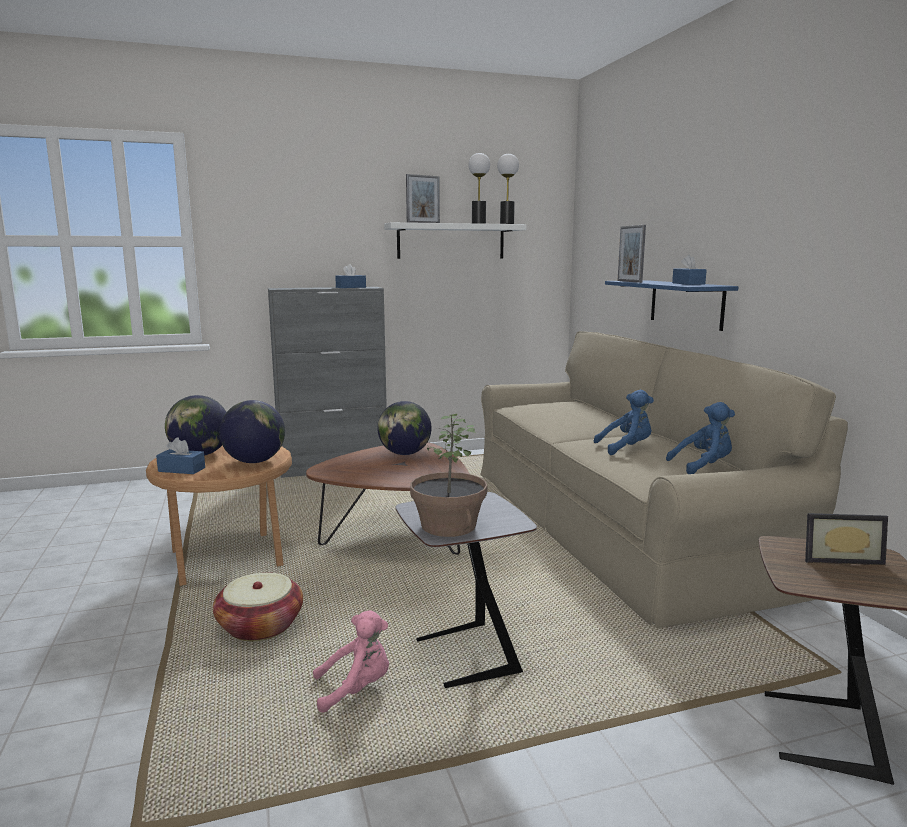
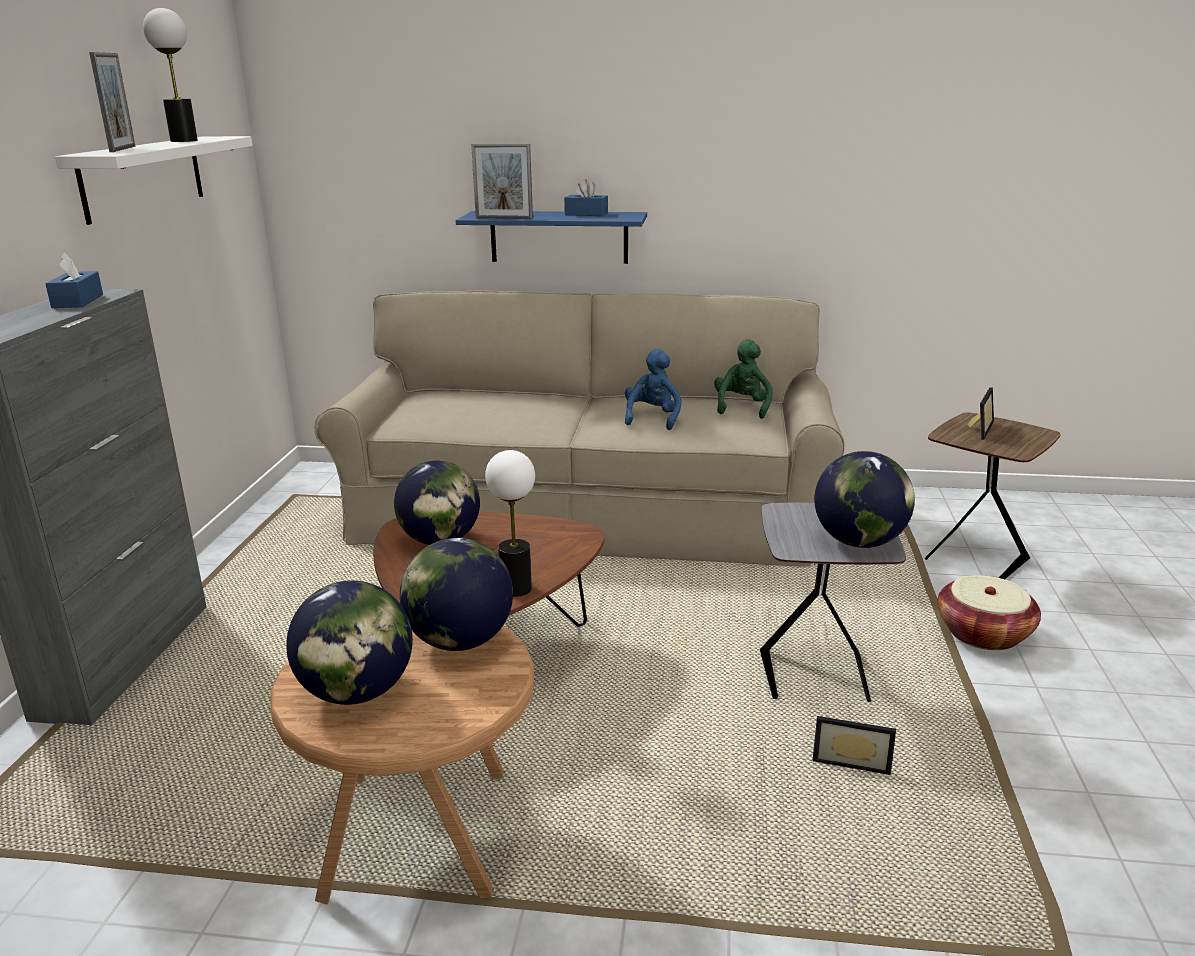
camera: 65 degrees left, 10 degrees up
blue tissue box [156,437,205,474] -> none
basket [213,573,303,641] -> basket moved to [937,575,1041,650]
pink plush toy [313,610,389,712] -> picture frame [813,716,896,775]
potted plant [410,414,487,537] -> globe [814,451,915,548]
table lamp [497,154,519,224] -> table lamp moved to [485,450,535,597]
blue plush toy [666,402,735,474] -> green plush toy [714,339,773,419]

